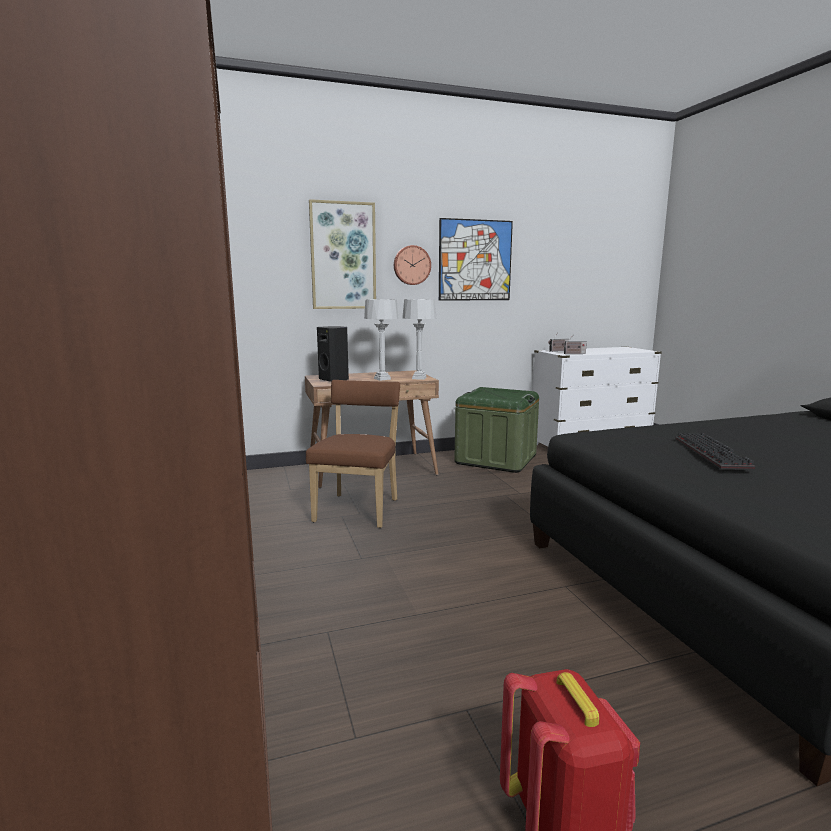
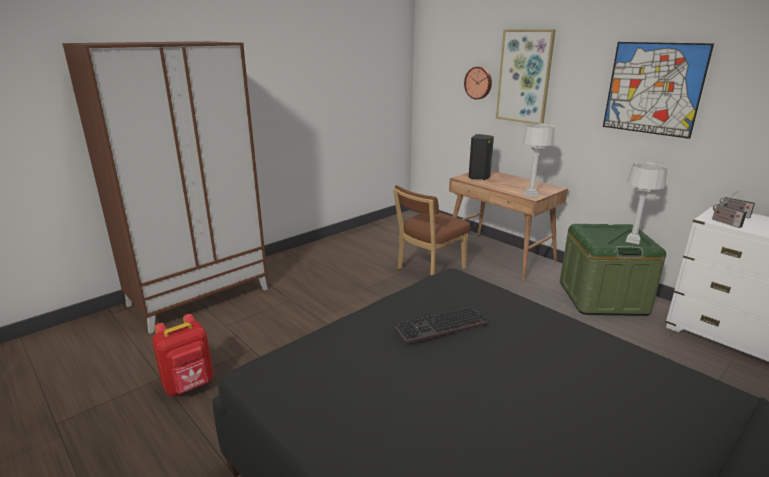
camera: 65 degrees right, 10 degrees up
brown chair [306,380,400,528] -> brown chair turned 150 degrees clockwise [393,185,470,275]
grey table lamp [364,299,399,381] -> grey table lamp moved to [626,162,667,244]
wall clock [394,245,431,285] -> wall clock moved to [464,67,492,100]

